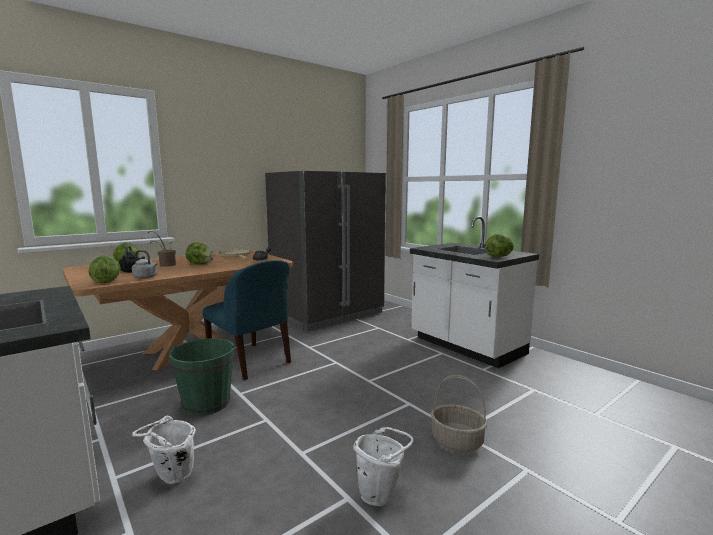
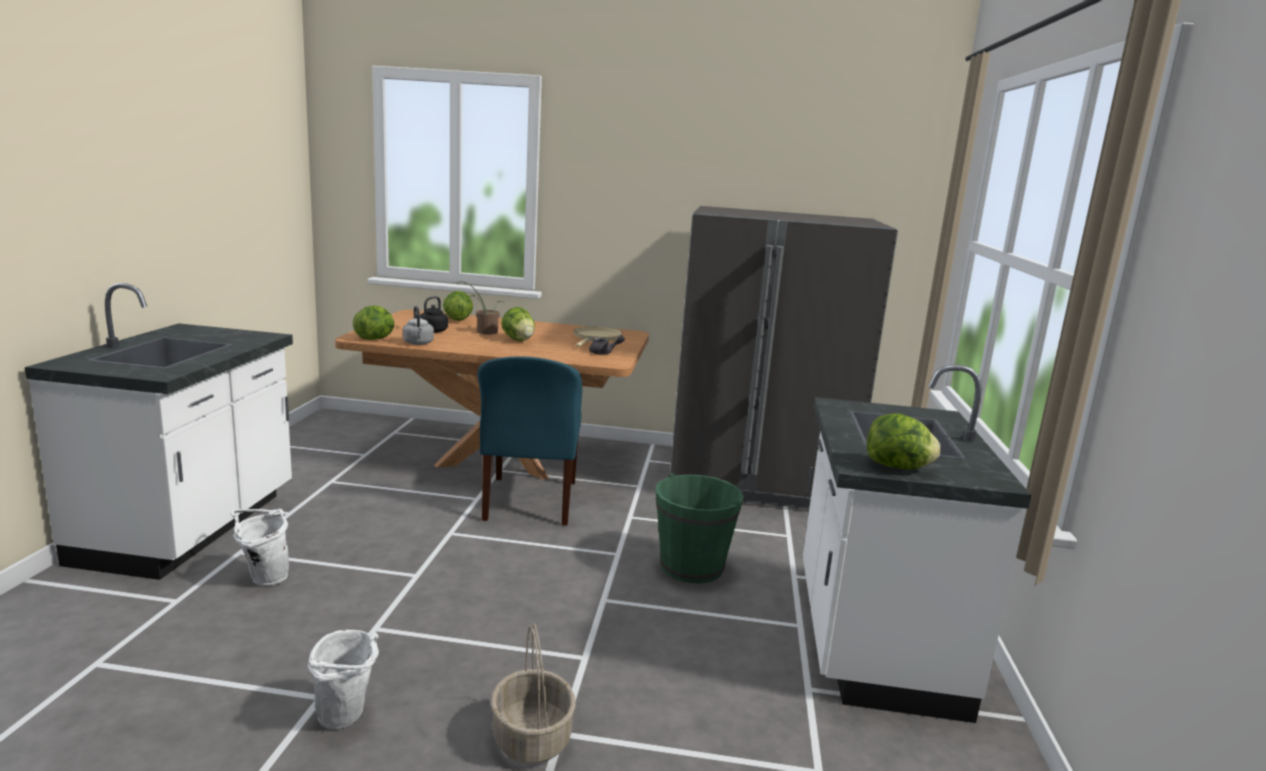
camera: 45 degrees right, 5 degrees up
green bucket [169,338,235,416] -> green bucket moved to [655,473,744,583]

